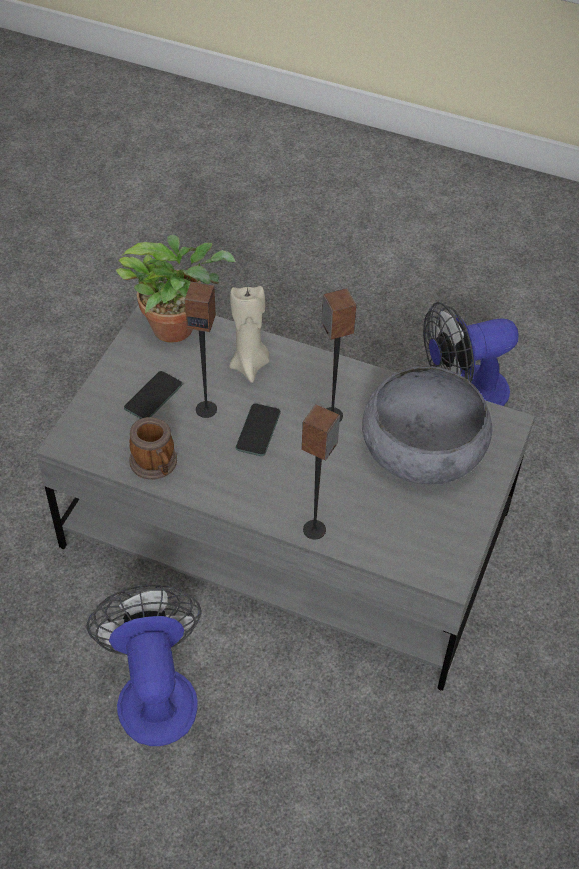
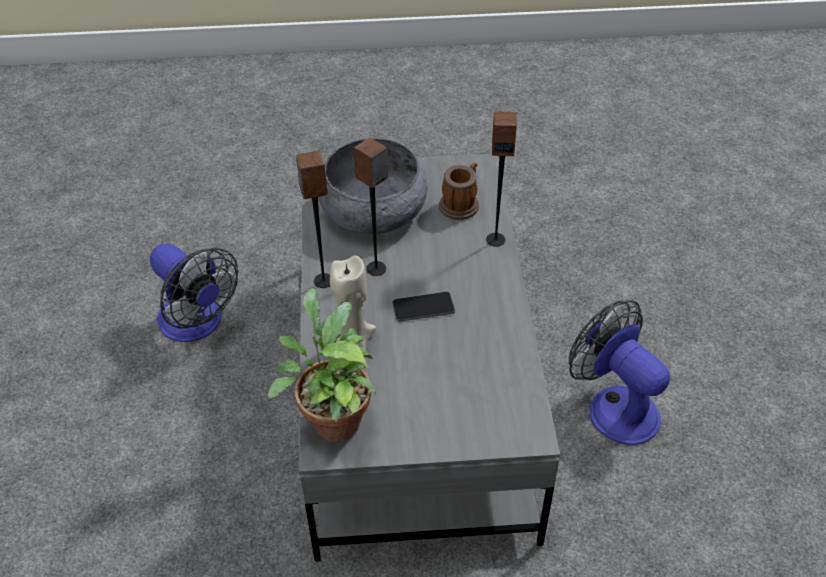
camera: 115 degrees left, 5 degrees down
fan [86,585,202,746] -> fan turned 90 degrees clockwise [569,300,670,445]
phone [124,371,182,419] -> none
mug [129,417,177,480] -> mug moved to [439,162,479,220]
speaker [185,282,217,418] -> speaker moved to [296,151,330,288]

